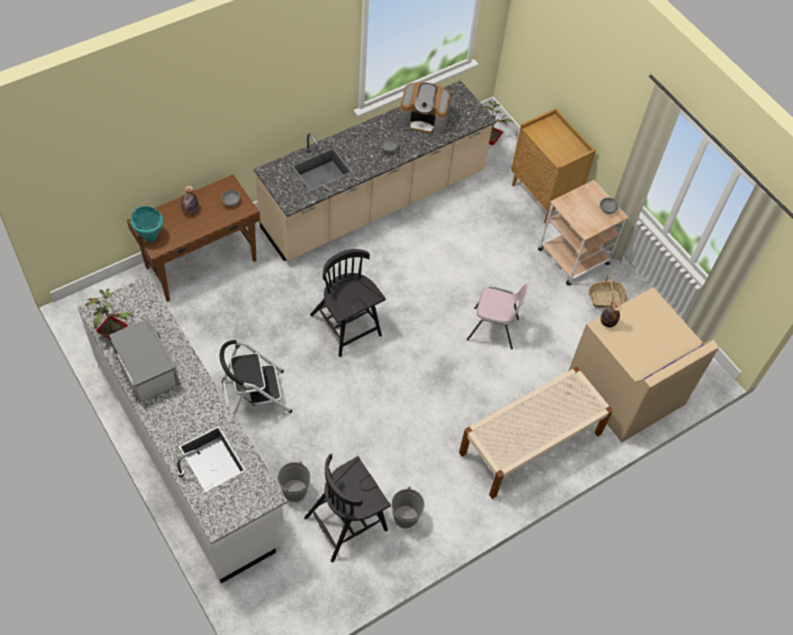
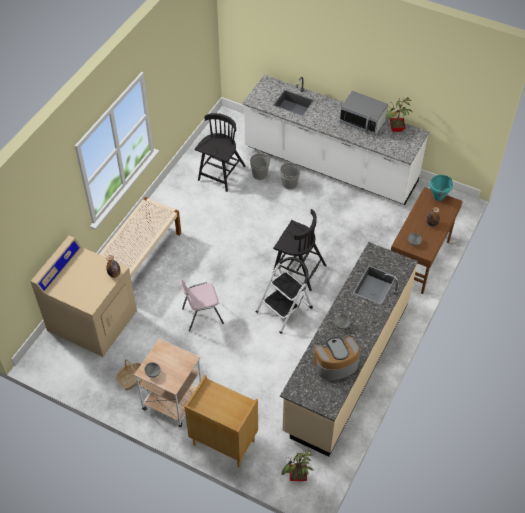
camera: 155 degrees right, 5 degrees down
step ladder [220,340,292,415] -> step ladder moved to [256,257,313,334]
grey bucket [392,486,425,528] -> grey bucket moved to [280,162,300,189]

